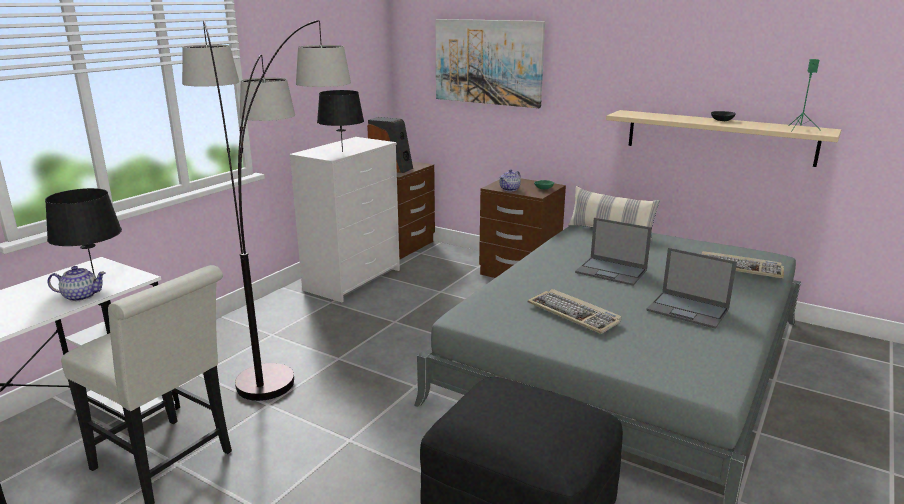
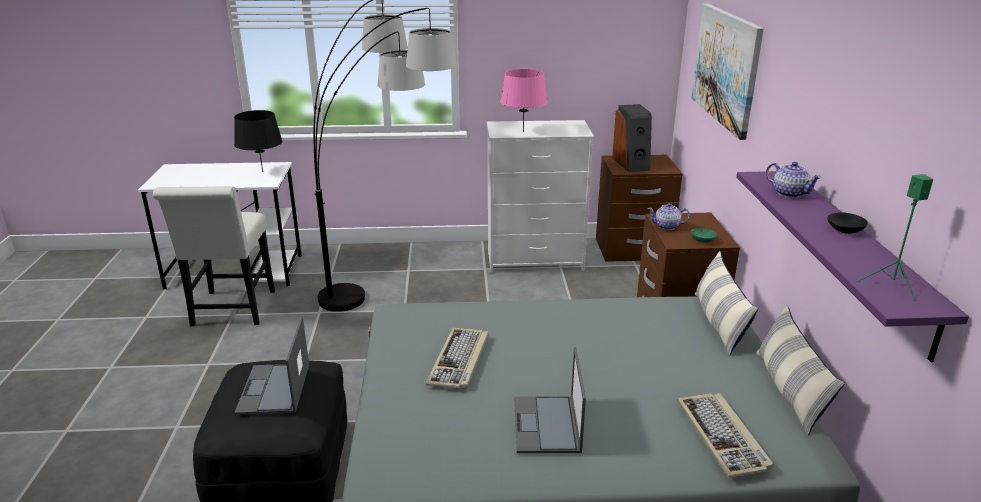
camera: 55 degrees right, 5 degrees up
teapot [47,266,106,302] -> teapot moved to [766,162,822,198]
black table lamp [317,90,364,152] -> pink table lamp [500,69,548,132]
laptop [575,217,652,286] -> laptop moved to [234,317,309,415]
beige shelf [606,110,841,167] -> purple shelf [736,171,969,362]
none -> pillow [756,305,845,435]

